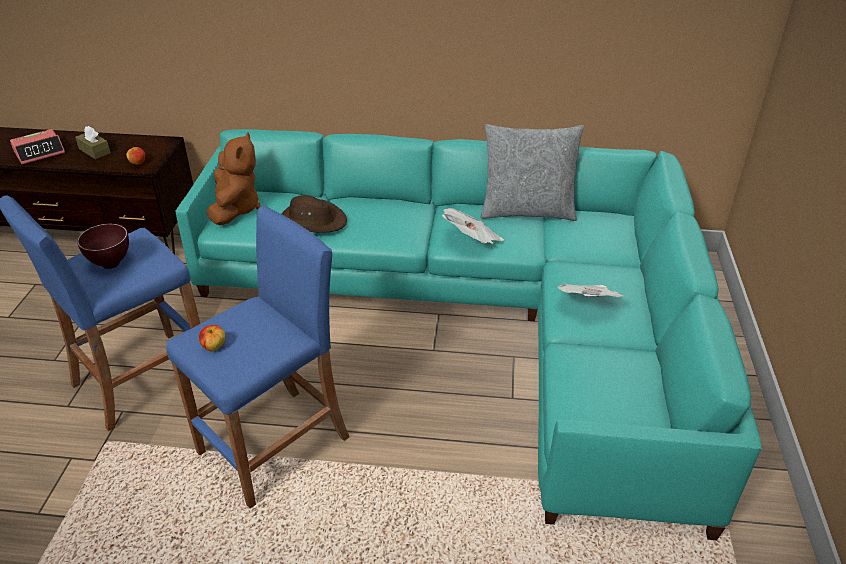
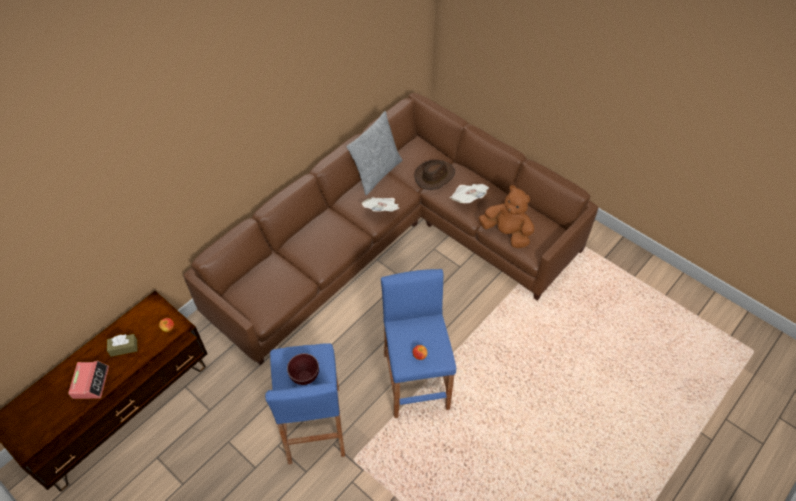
camera: 55 degrees left, 15 degrees up
turquoise sofa [175,129,762,540] -> brown sofa [184,93,598,365]
brown plush toy [206,132,260,225] -> brown plush toy moved to [479,185,534,248]
brown hat [281,195,347,233] -> brown hat moved to [414,160,455,190]

